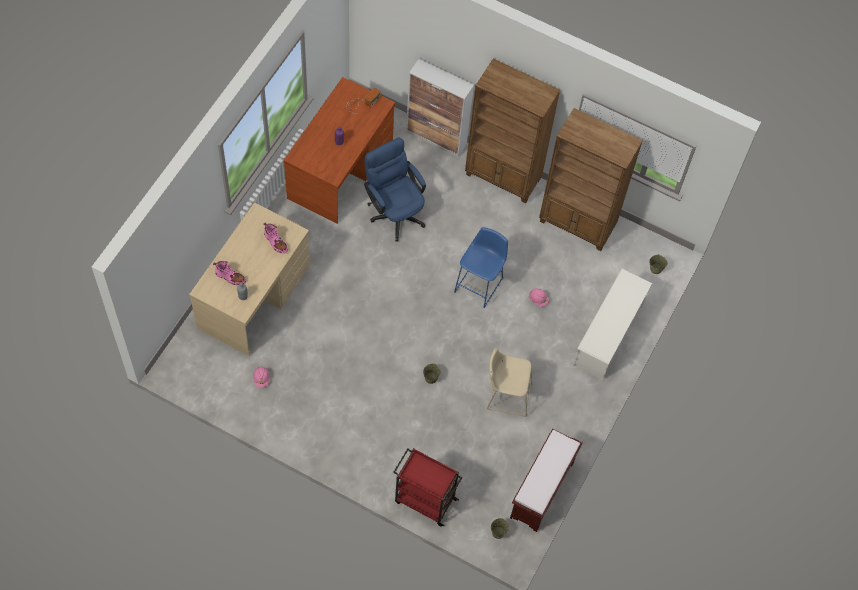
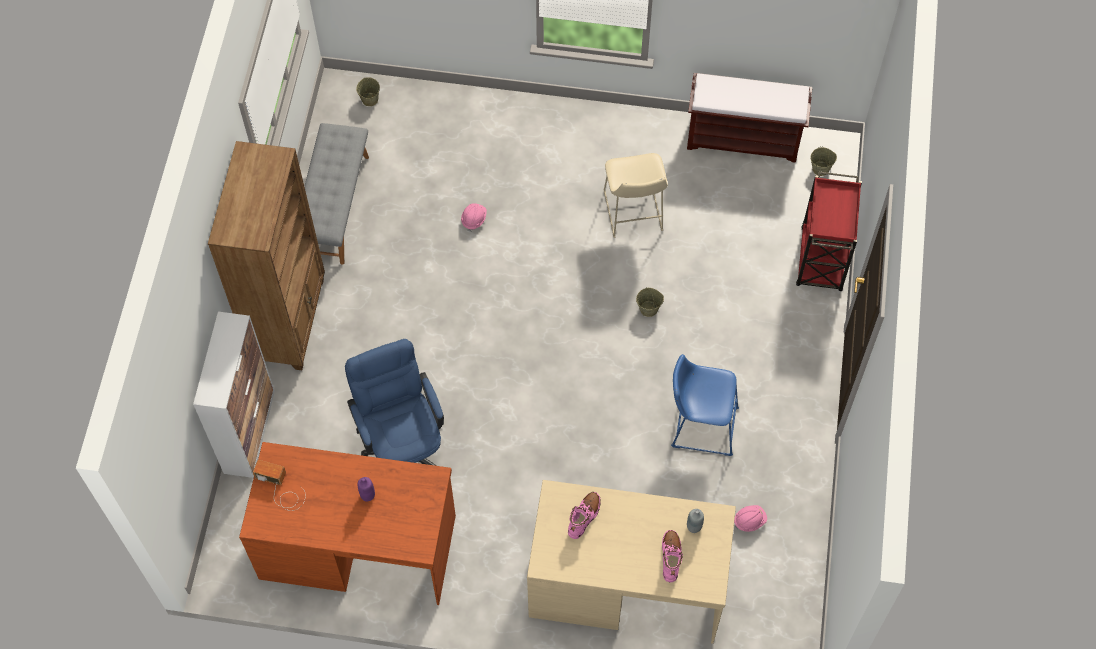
camera: 105 degrees left, 0 degrees up
blue office chair [364,137,426,241] -> blue office chair turned 120 degrees clockwise [345,339,444,466]
blue stool [454,227,508,308] -> blue stool moved to [671,354,739,456]
brown bookcase [539,108,643,251] -> grey bench [304,123,369,265]
white shoe rack [573,269,652,380] -> none

